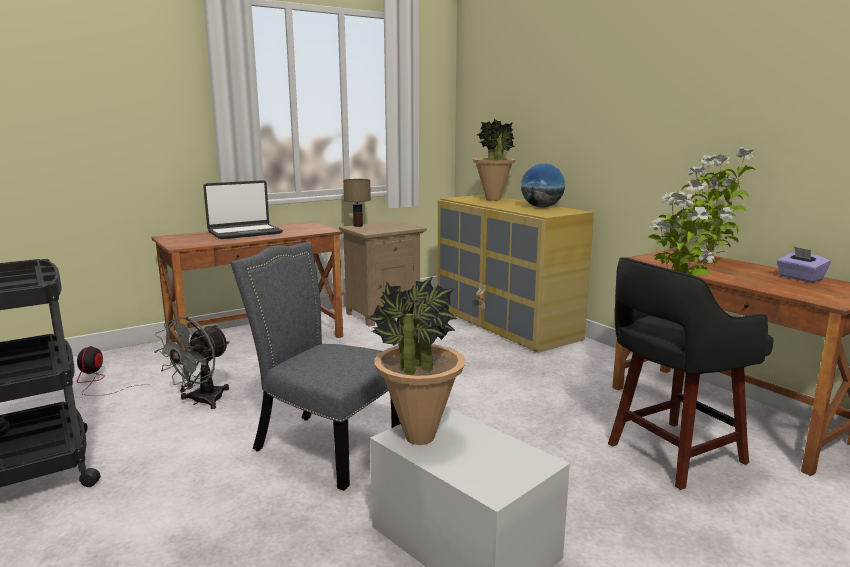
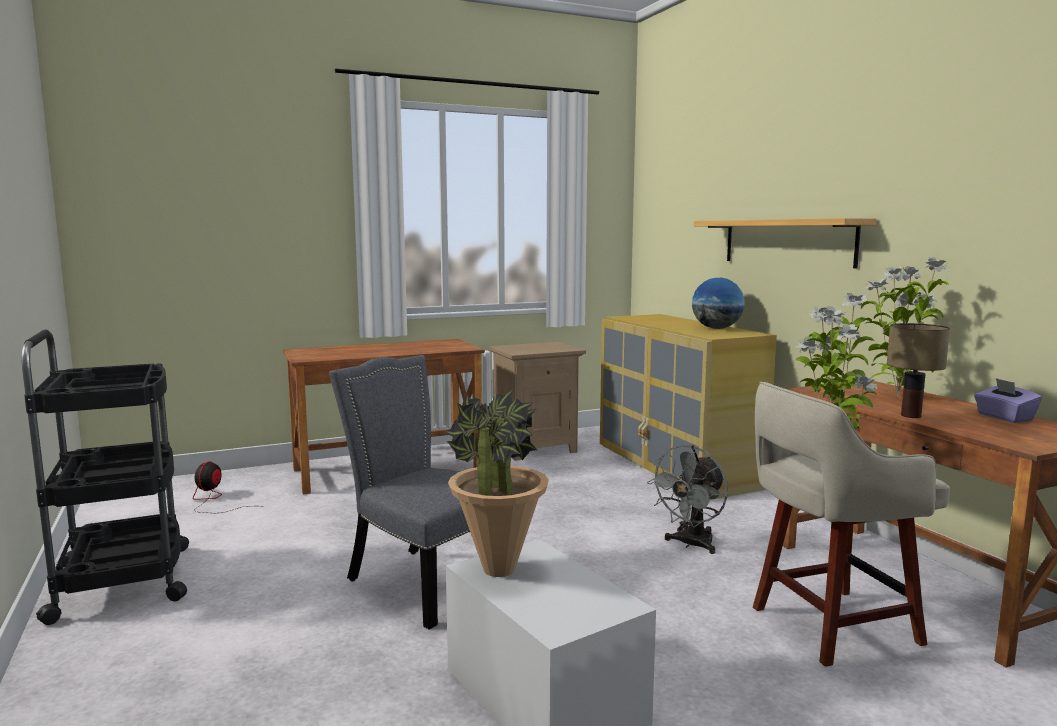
camera: 10 degrees right, 5 degrees down
grey fan [154,317,230,409] -> grey fan moved to [647,445,728,554]
laptop [203,180,283,239] -> none
table lamp [343,179,371,227] -> table lamp moved to [887,323,950,418]
potted plant [473,118,516,201] -> none
black stool [608,257,774,490] -> beige stool [753,382,950,667]
none -> shelf [694,218,876,269]

